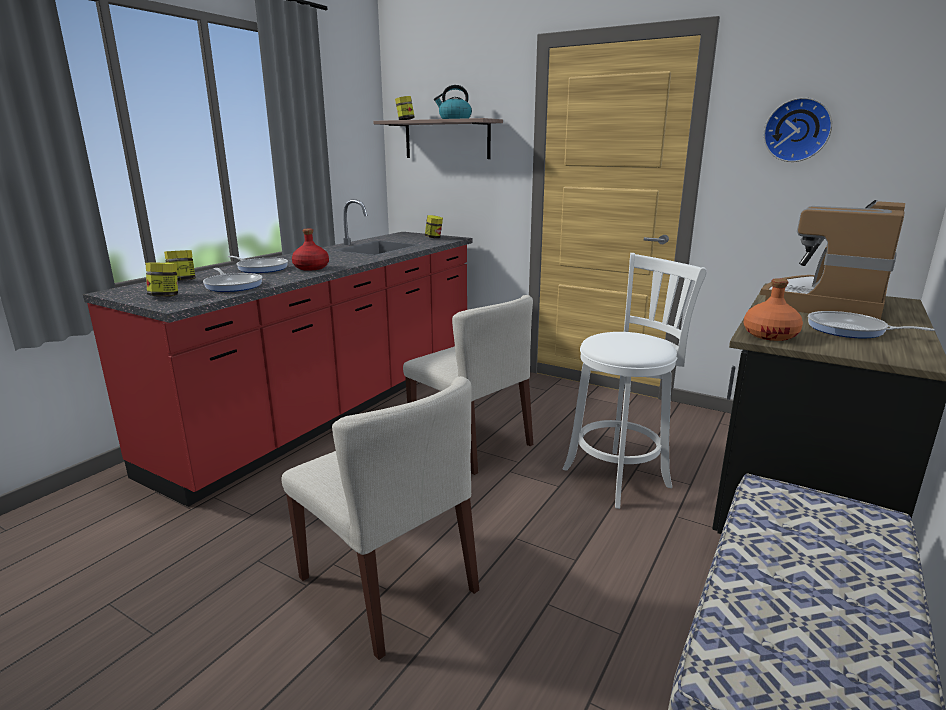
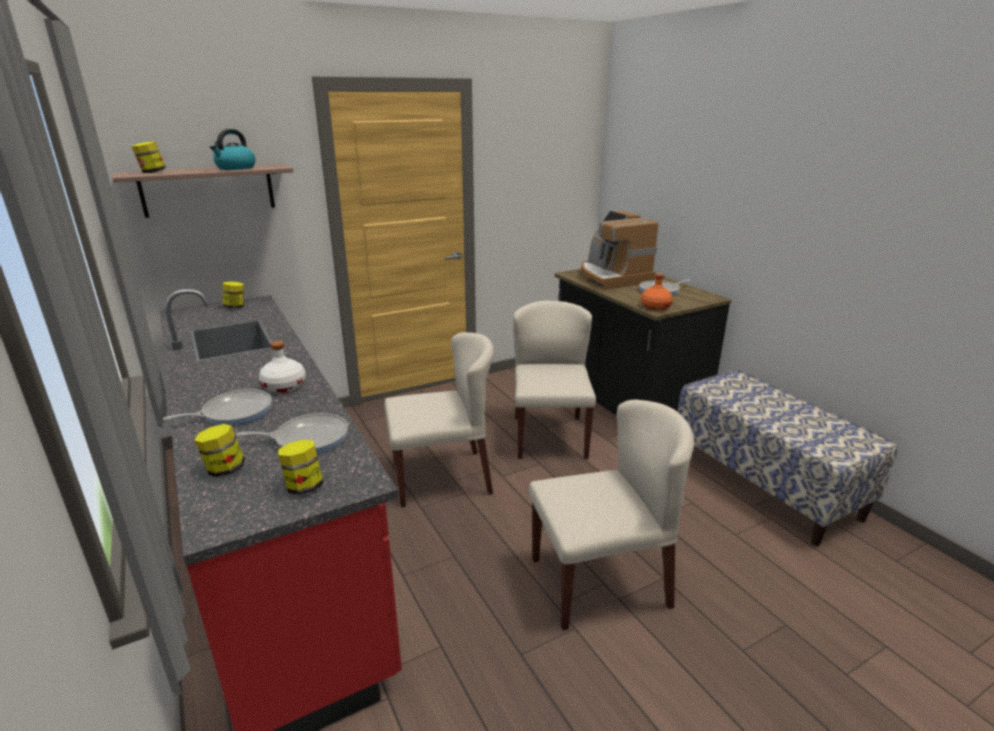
camera: 60 degrees left, 5 degrees up
red bottle [292,229,329,271] -> white bottle [259,341,306,393]
white stool [562,253,706,509] -> beige chair [513,301,596,459]
wall clock [764,97,832,162] -> none

